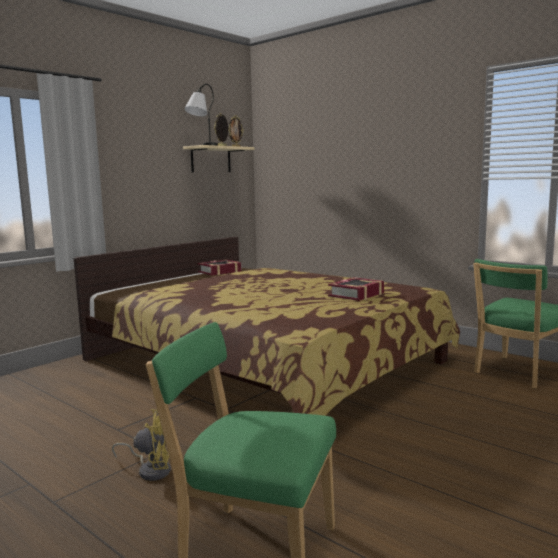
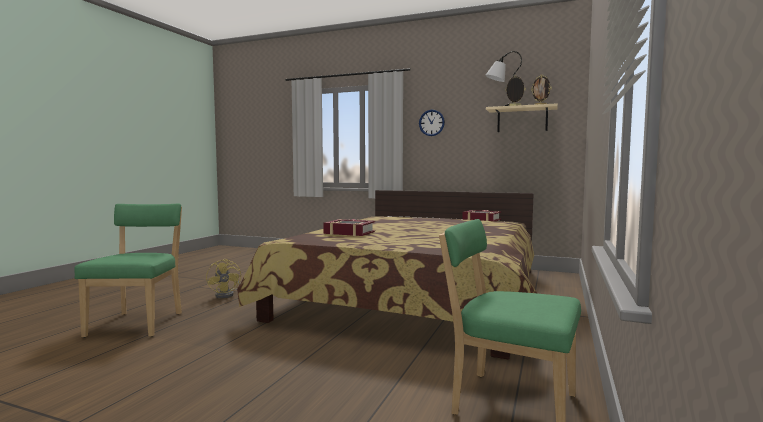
camera: 70 degrees right, 5 degrees down
book [328,277,384,301] -> book moved to [323,219,375,236]
none -> wall clock [419,109,445,136]

